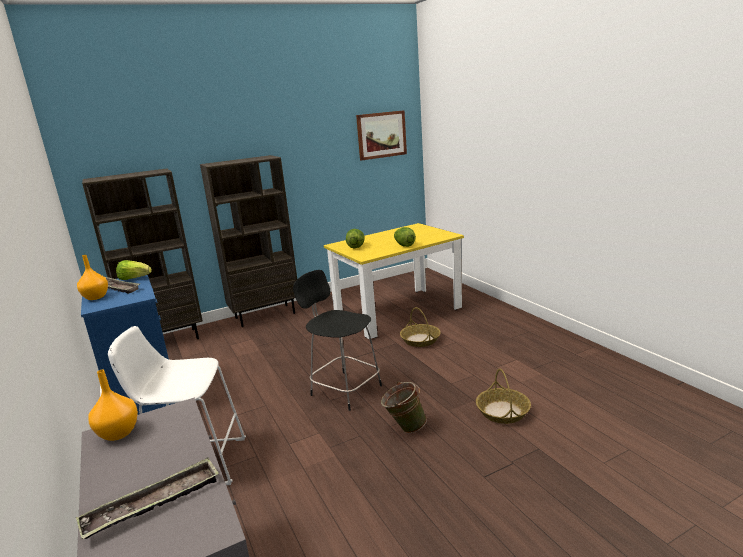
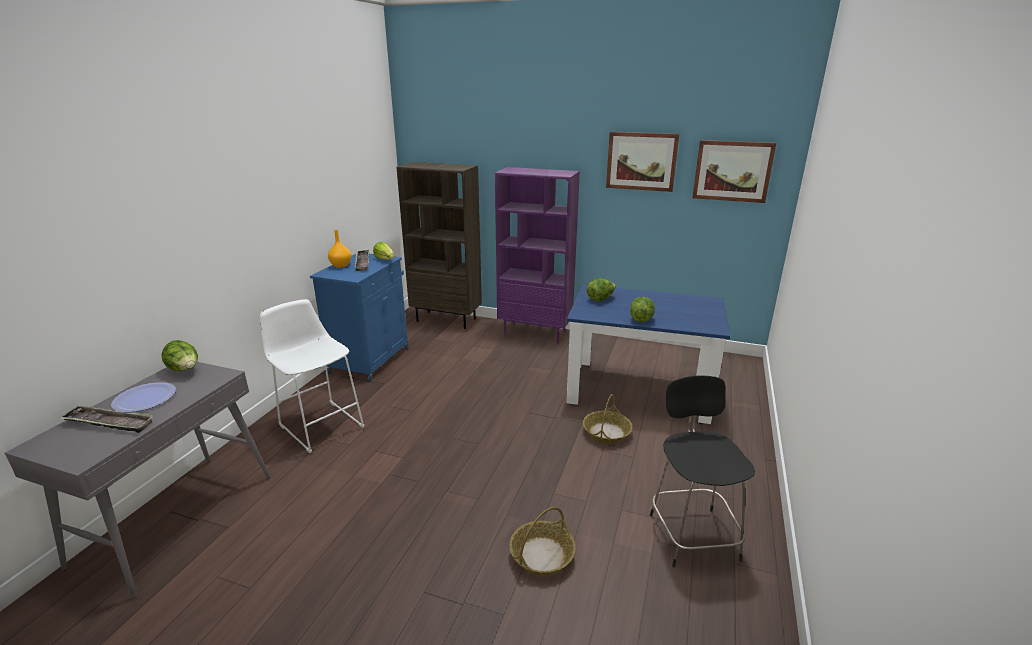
camera: 45 degrees right, 5 degrees up
orange vase [88,370,138,441] -> lettuce [162,340,198,371]
brown bookcase [200,155,297,327] -> purple bookcase [495,167,580,343]
black stool [293,270,382,411] -> black stool moved to [650,375,755,567]
yellow dining table [324,223,464,339] -> blue dining table [566,285,730,424]
green bucket [381,381,427,434] -> none
none -> plate [111,382,176,412]
none -> picture [606,132,679,192]

